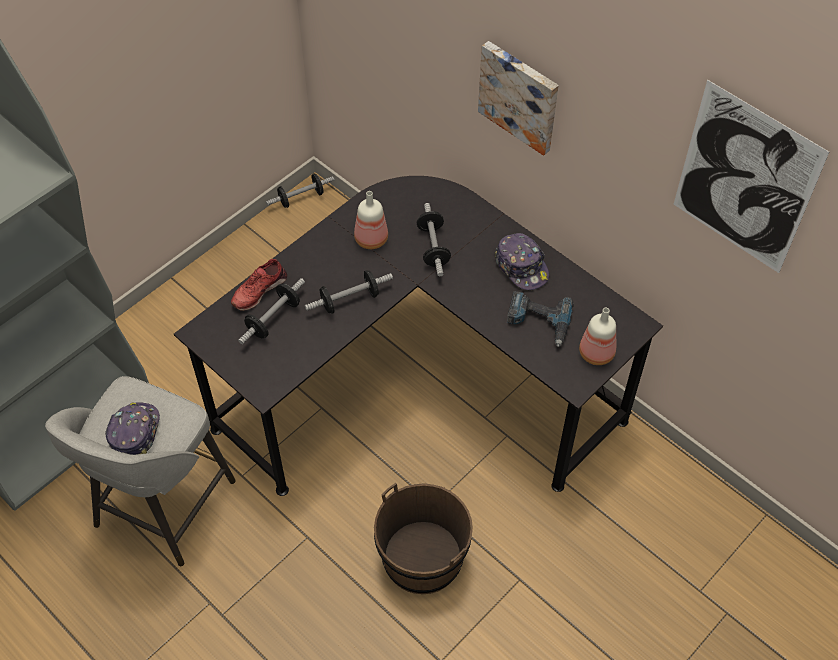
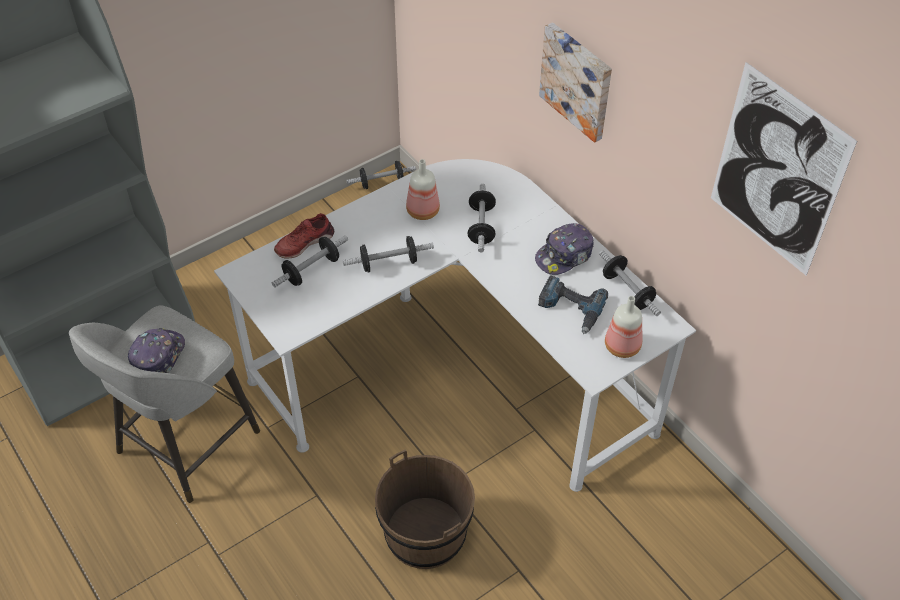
camera: 10 degrees right, 5 degrees down
black desk [174,176,663,496] -> white desk [214,159,696,492]
cap [494,233,549,290] -> cap turned 75 degrees clockwise [535,223,594,275]
none -> dumbbell [599,250,661,316]

